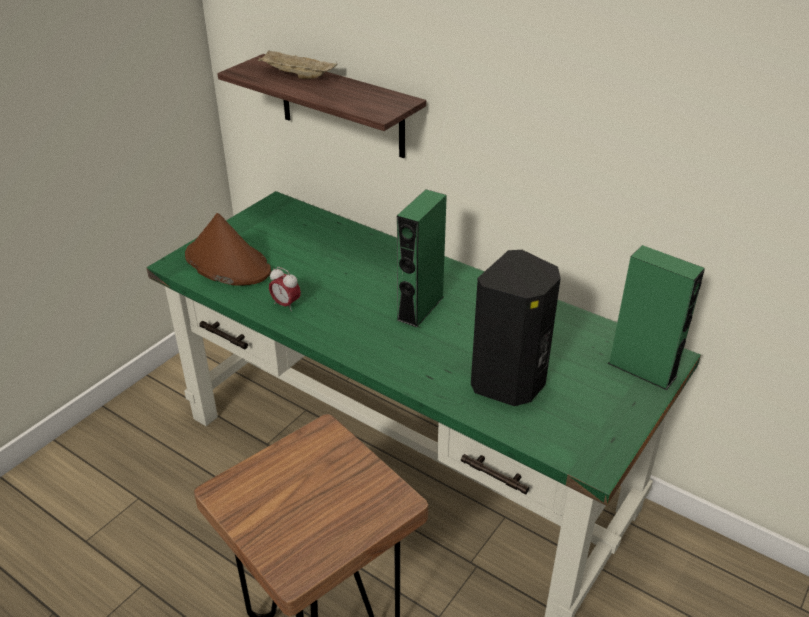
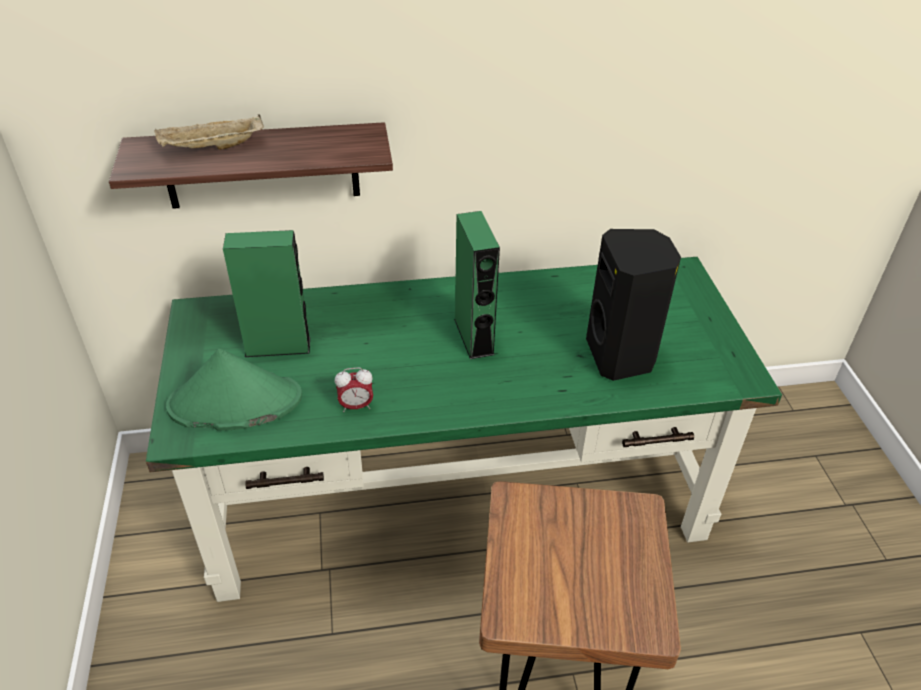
camera: 45 degrees left, 5 degrees up
brown hat [185,213,271,286] -> green hat [166,349,302,431]
green speaker [608,245,705,390] -> green speaker moved to [223,230,310,357]

